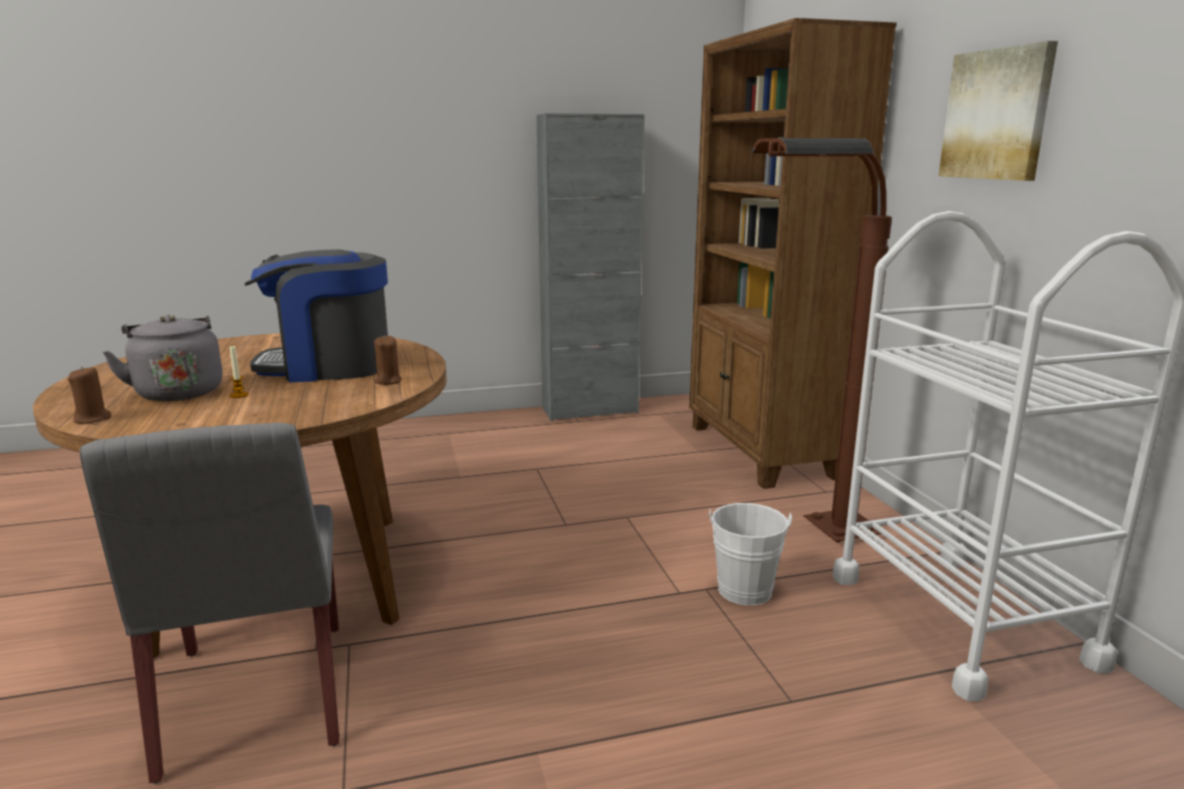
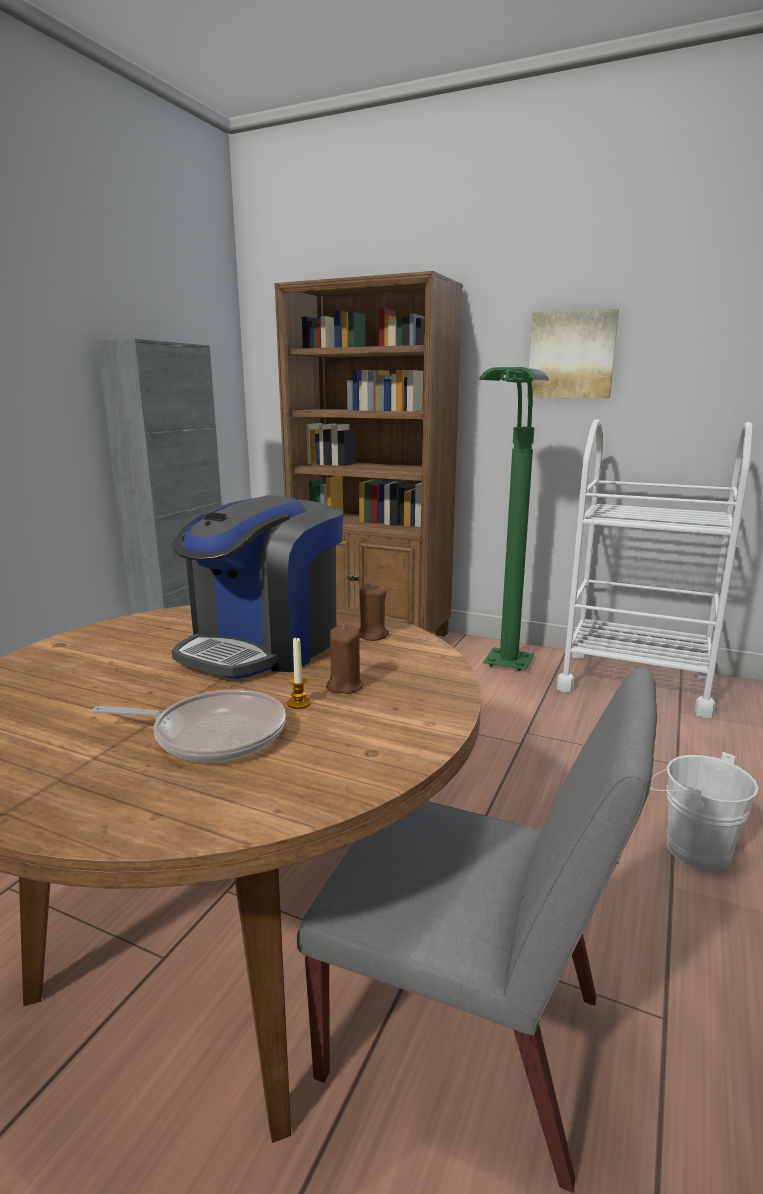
camera: 50 degrees left, 0 degrees up
brown candle [68,366,112,424] -> brown candle moved to [326,625,364,694]
grey kettle [103,315,223,401] -> frying pan [92,689,286,762]
white bucket [708,503,792,606] -> white bucket moved to [650,752,759,871]
brown floor lamp [751,138,892,543] -> green floor lamp [479,367,549,671]

